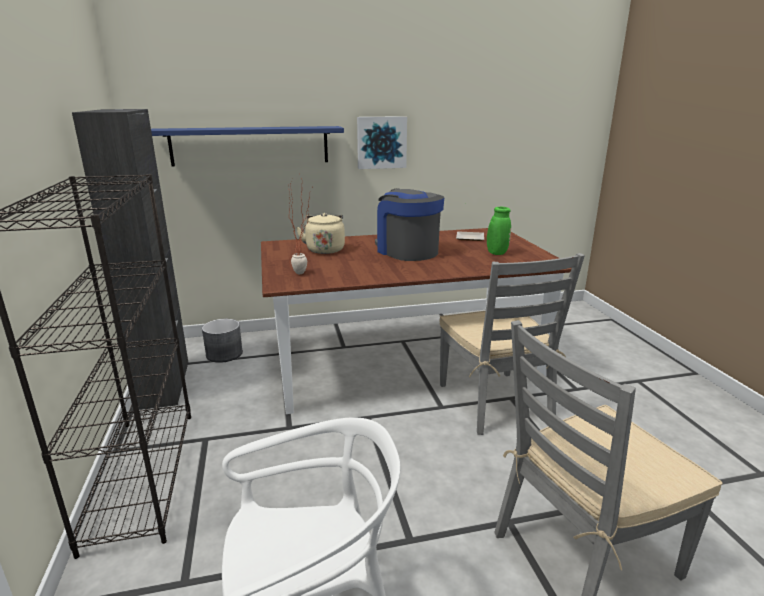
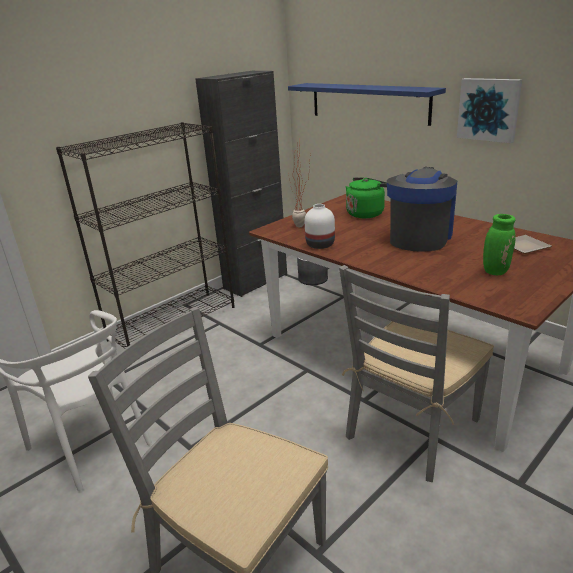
camera: 60 degrees right, 5 degrees up
beige kettle [296,213,345,254] -> green kettle [346,177,387,218]
none -> white vase [305,204,335,249]

